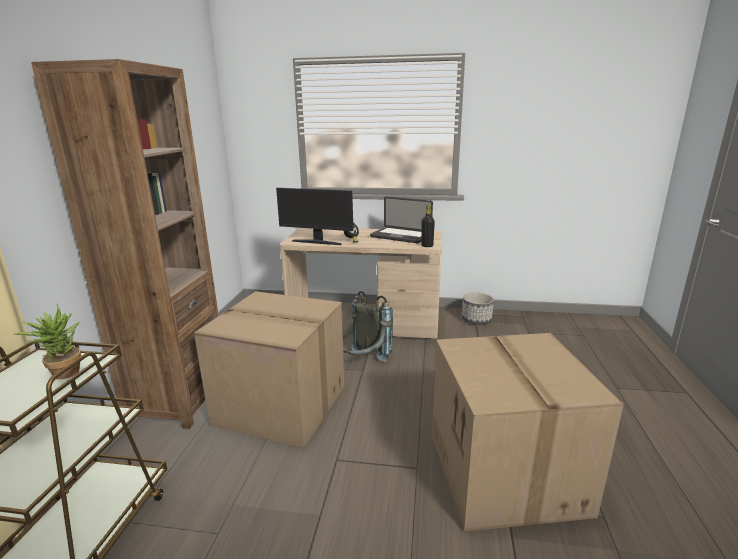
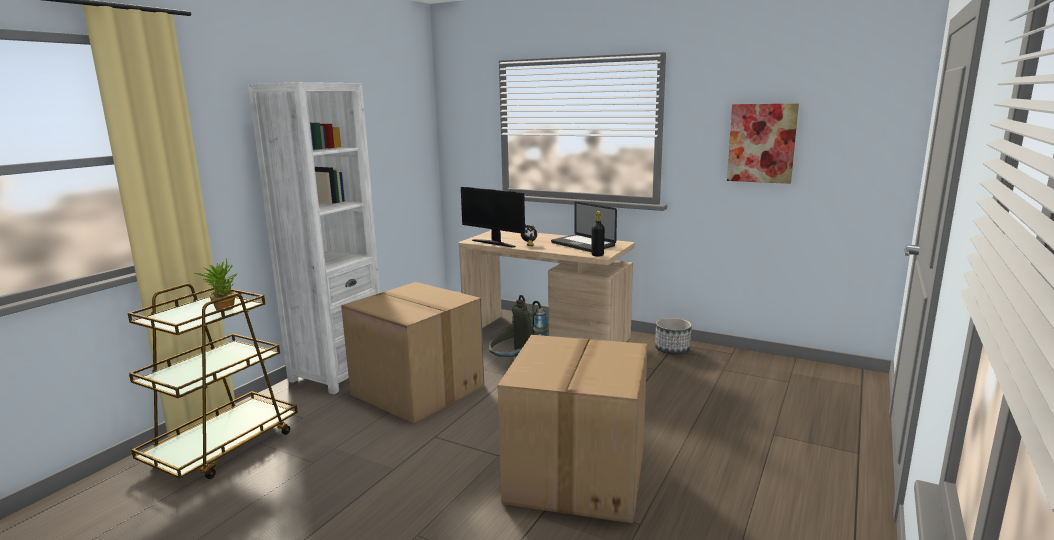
camera: 20 degrees right, 5 degrees down
brown bookcase [31,59,219,429] -> white bookcase [248,82,380,394]
none -> picture [727,103,799,184]

